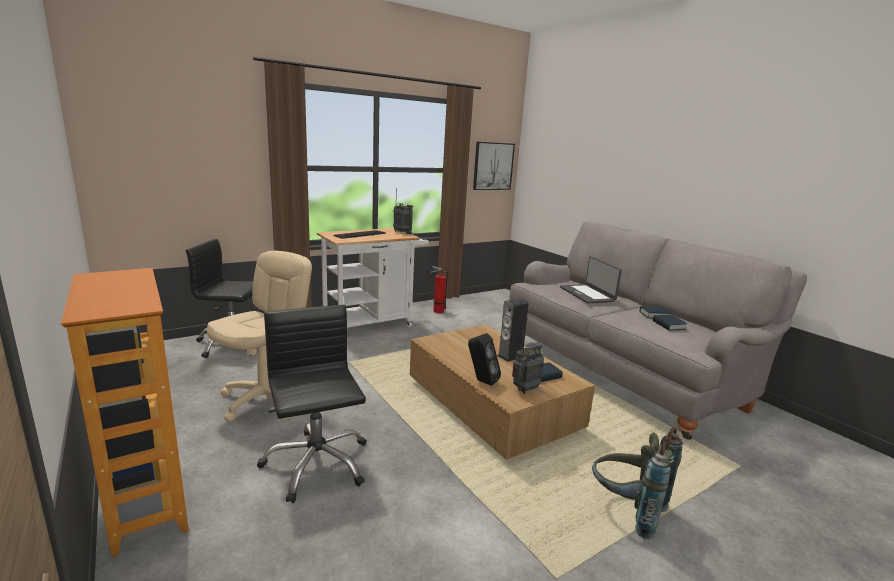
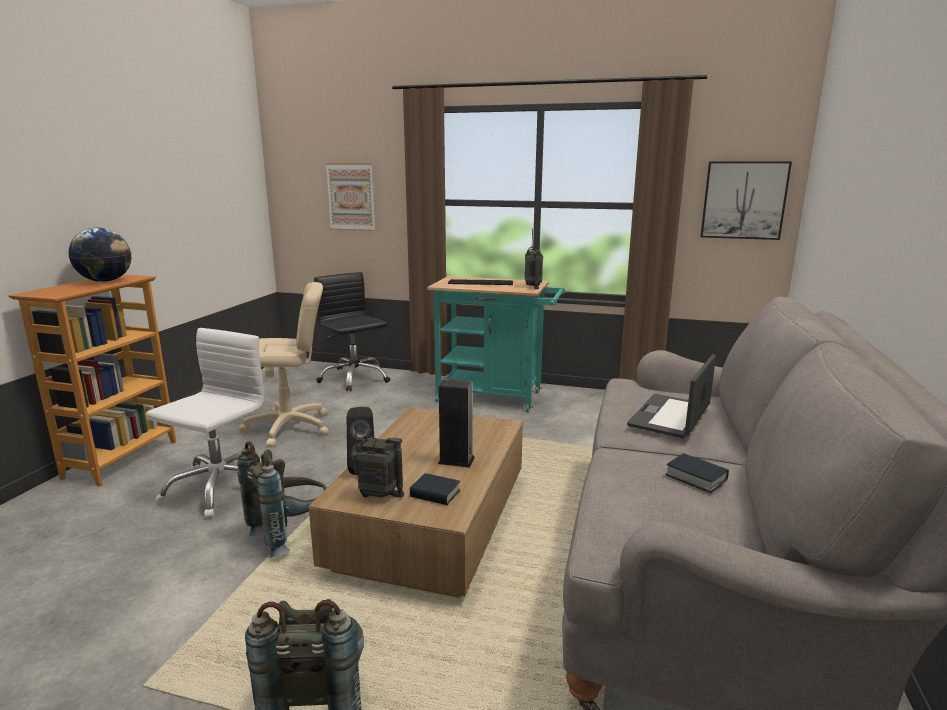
camera: 50 degrees right, 0 degrees up
black office chair [257,305,367,503] -> white office chair [146,328,264,518]
white cart [317,228,429,328] -> turquoise cart [427,276,565,412]
fire extinguisher [431,266,448,313] -> none
book [653,315,687,331] -> none
none -> globe [69,228,131,282]
none -> grey backpack [237,441,327,558]
none -> picture [325,163,375,231]

